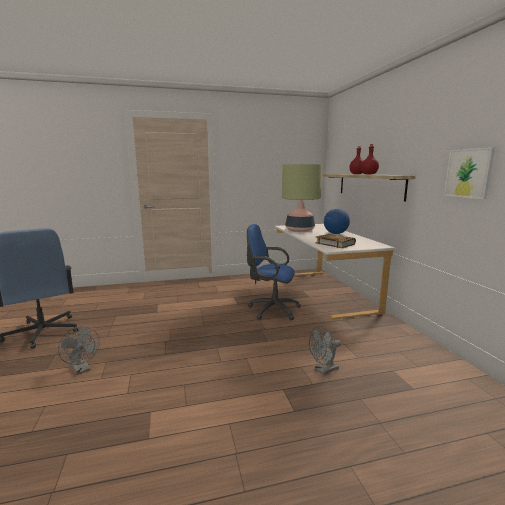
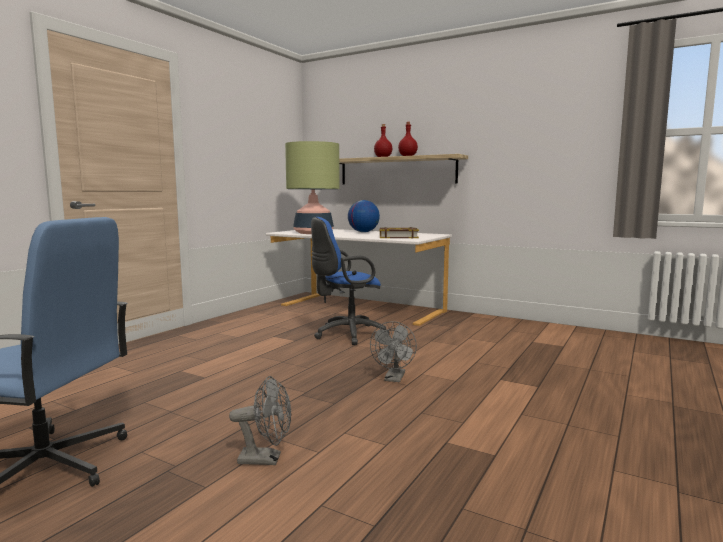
camera: 45 degrees left, 5 degrees down
grey fan [308,326,341,375] -> grey fan moved to [370,321,417,382]
picture [444,147,495,199] -> none

